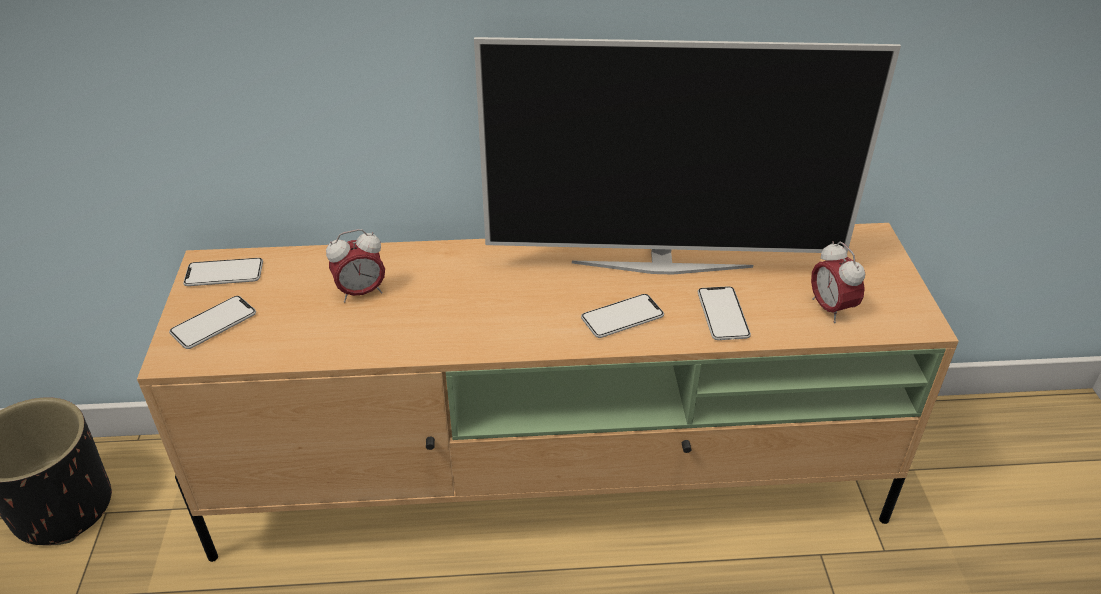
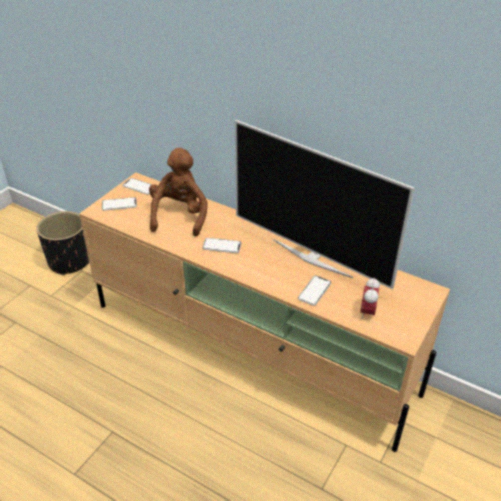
camera: 35 degrees right, 0 degrees up
alarm clock [326,229,385,302] -> brown plush toy [149,148,208,237]
phone [581,294,664,338] -> phone moved to [202,238,242,253]

